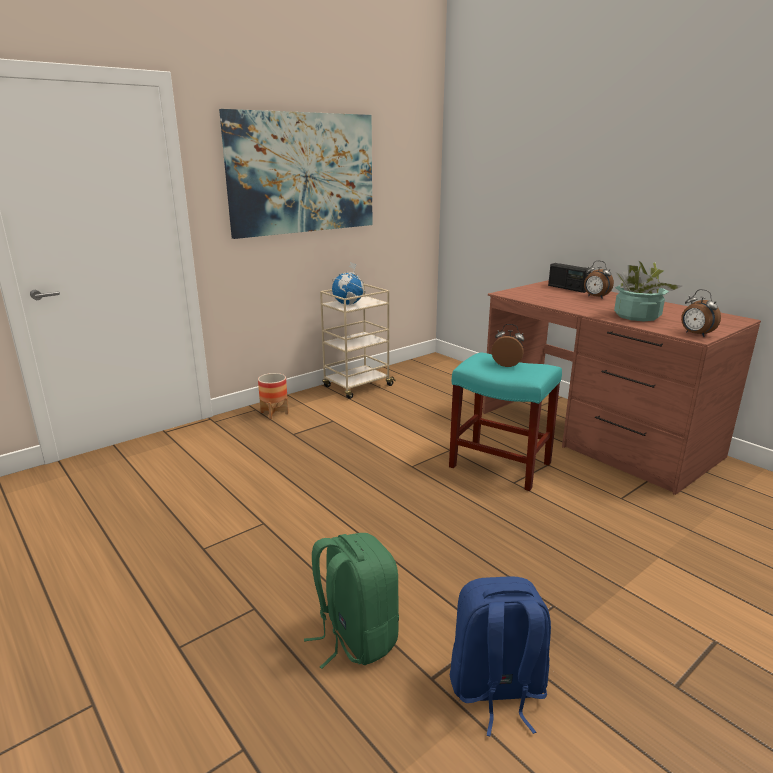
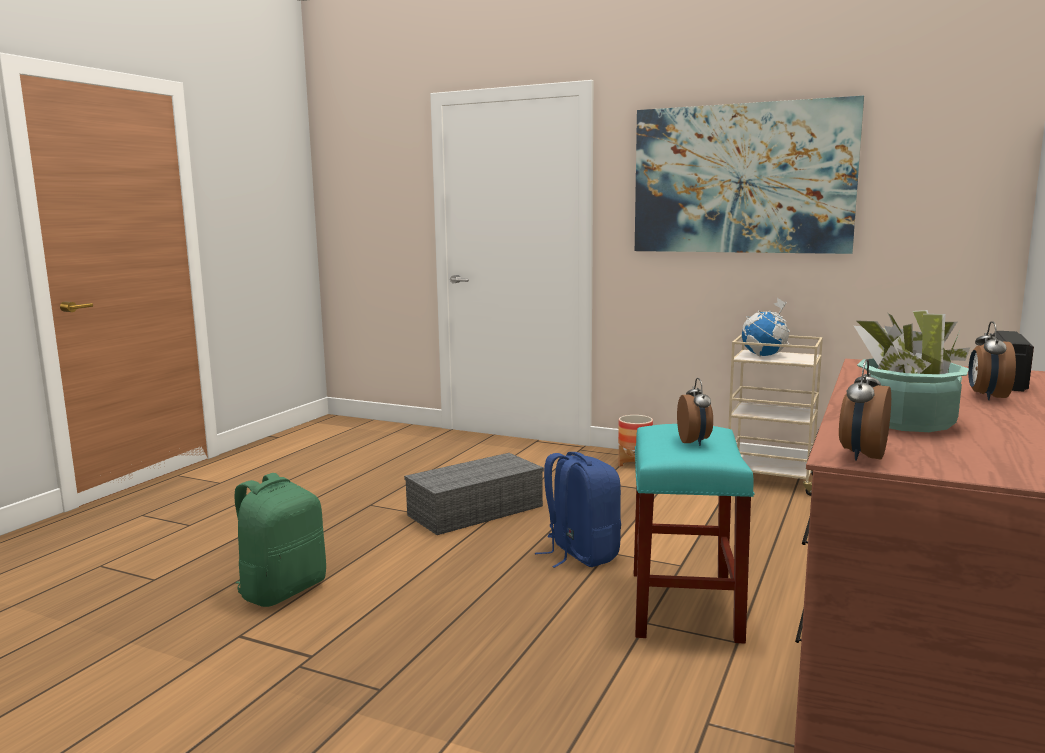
camera: 65 degrees right, 10 degrees down
blue backpack [450,577,551,736] -> blue backpack moved to [535,452,621,568]
none -> grey storage box [404,453,544,535]

